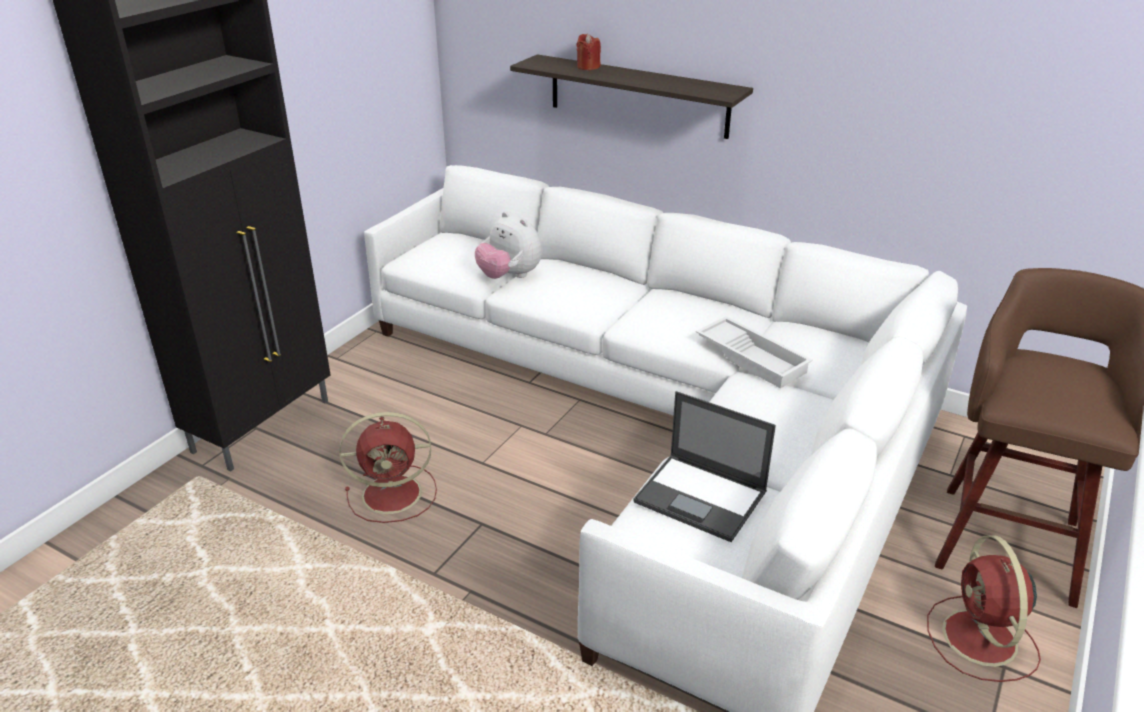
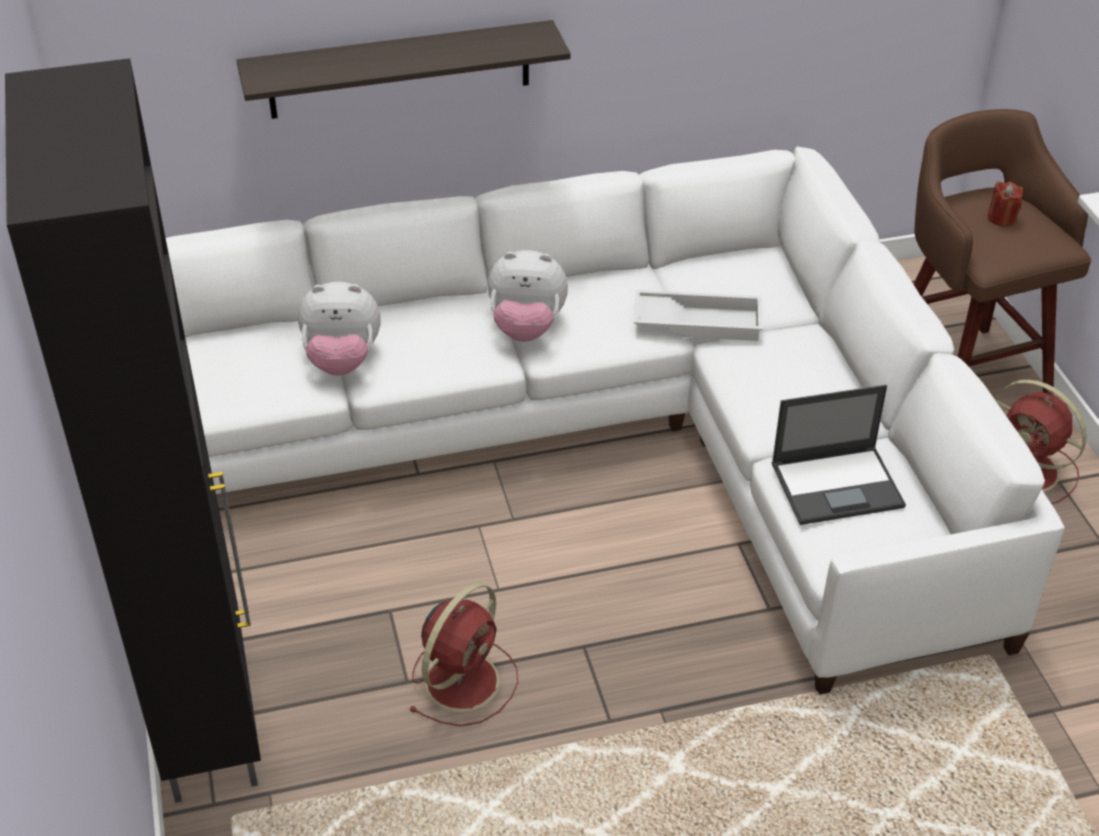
camera: 45 degrees left, 10 degrees up
red candle [576,34,601,70] -> red candle moved to [988,182,1023,227]
none -> plush toy [488,250,568,342]

